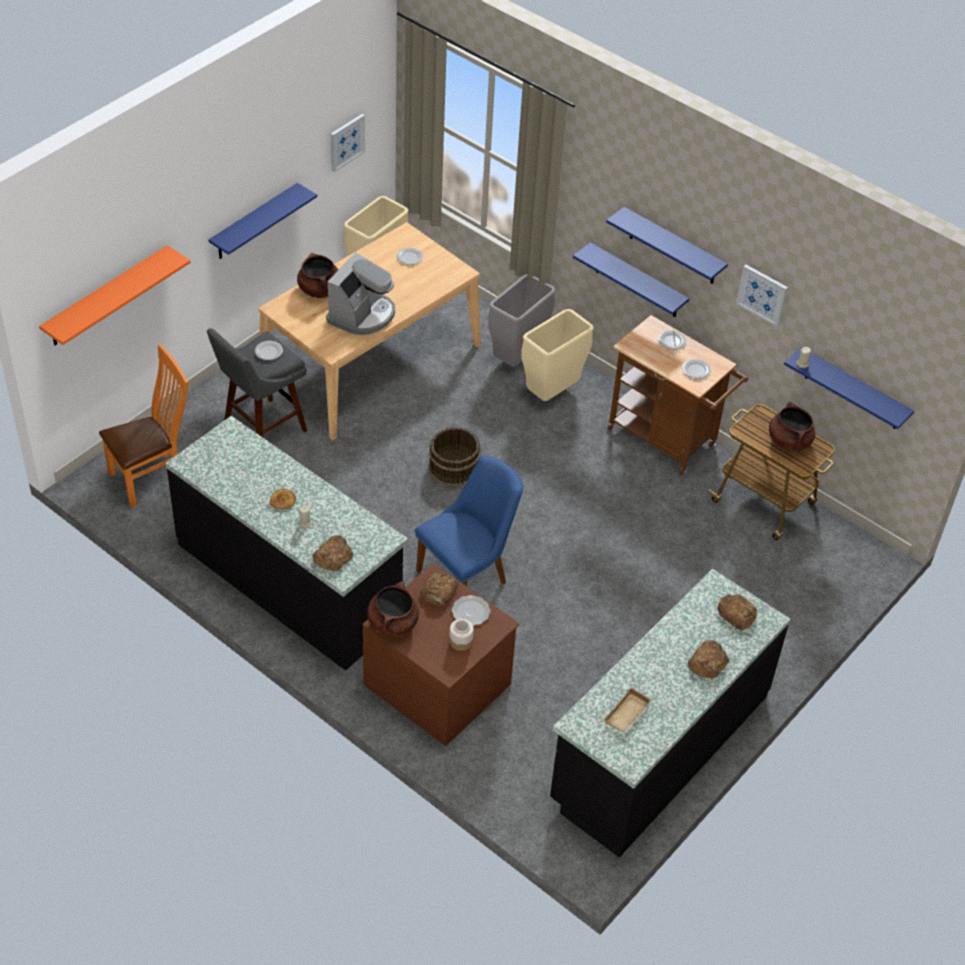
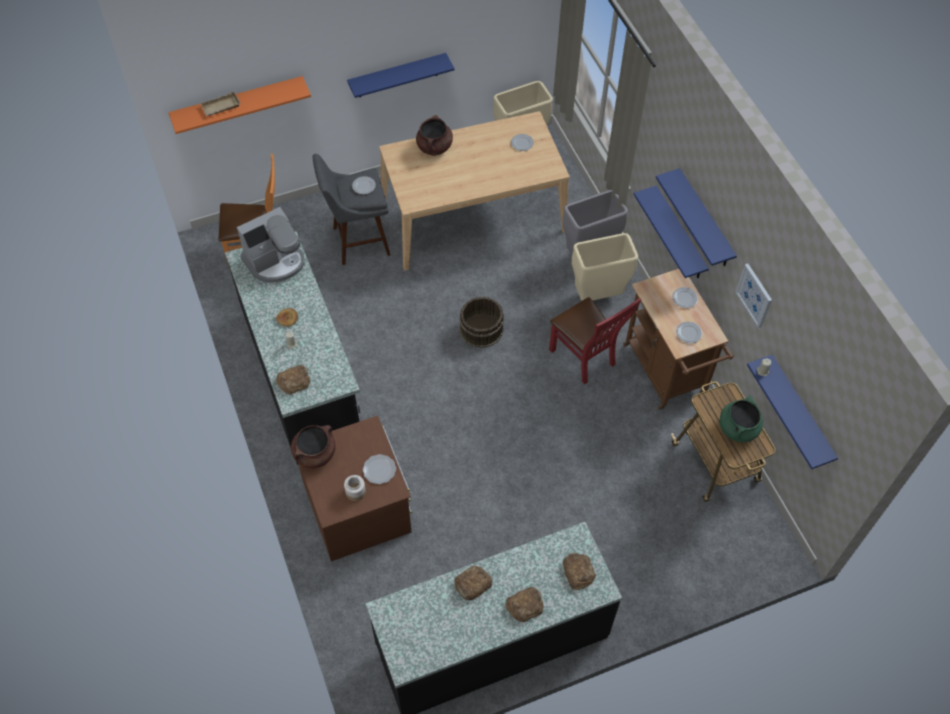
camera: 30 degrees right, 10 degrees up
coffee machine [326,252,395,335] -> coffee machine moved to [237,207,304,283]
picture [331,114,365,172] -> none
blue chair [415,456,523,586] -> none
bread [420,572,458,606] -> bread moved to [455,566,492,600]
beige tray [604,687,652,733] -> beige tray moved to [200,91,241,116]
brown cooking pot [769,401,815,452] -> green cooking pot [720,396,763,442]
none -> red chair [549,297,641,384]

